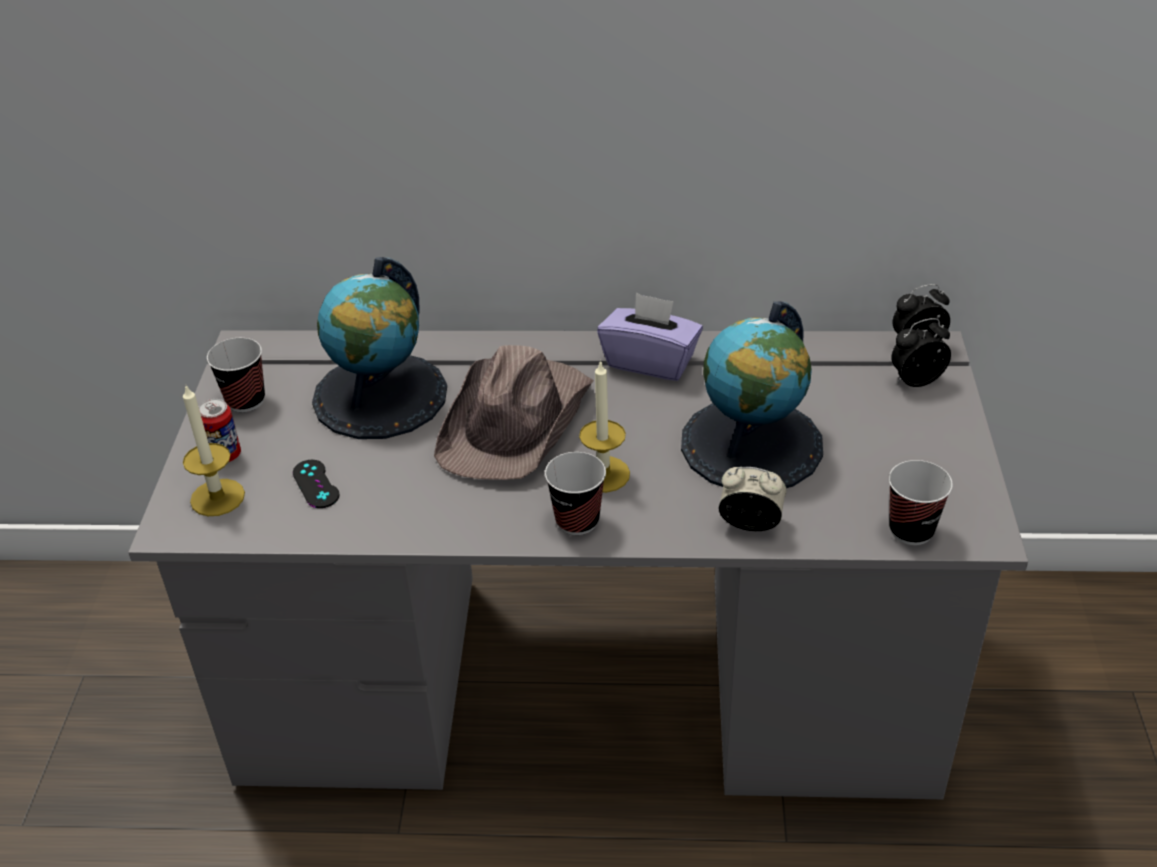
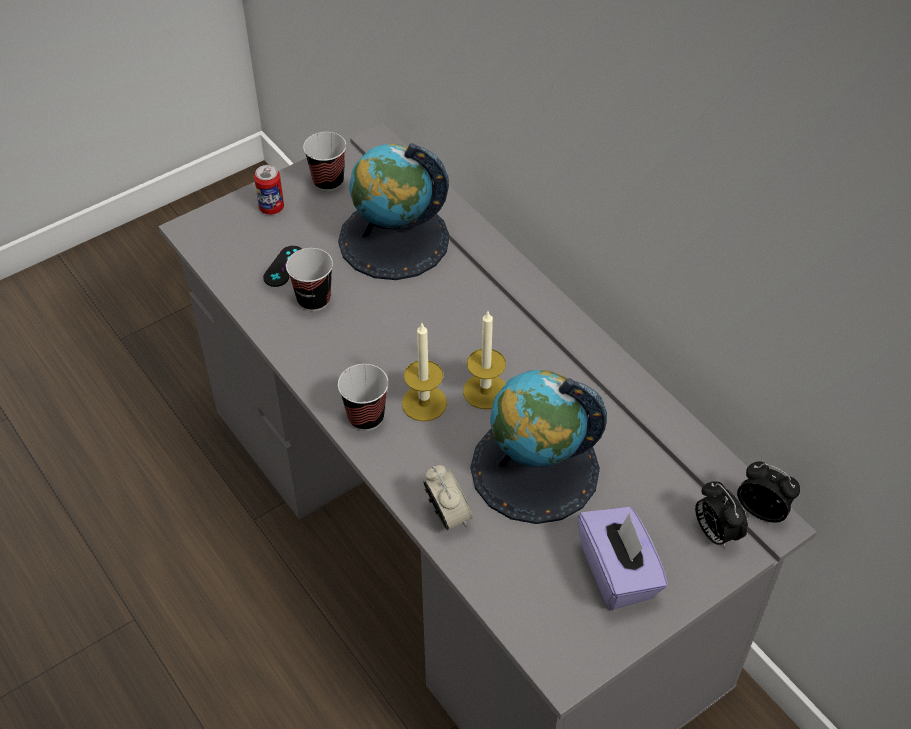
camera: 50 degrees right, 10 degrees up
candle [183,384,245,516] -> candle moved to [463,311,506,409]
brown hat [434,345,594,480] -> none
purple tissue box [597,292,703,381] -> purple tissue box moved to [578,507,668,610]
cup [889,460,953,545] -> cup moved to [286,248,333,311]
alarm clock [891,318,951,387] -> alarm clock turned 150 degrees counterclockwise [695,481,748,548]

